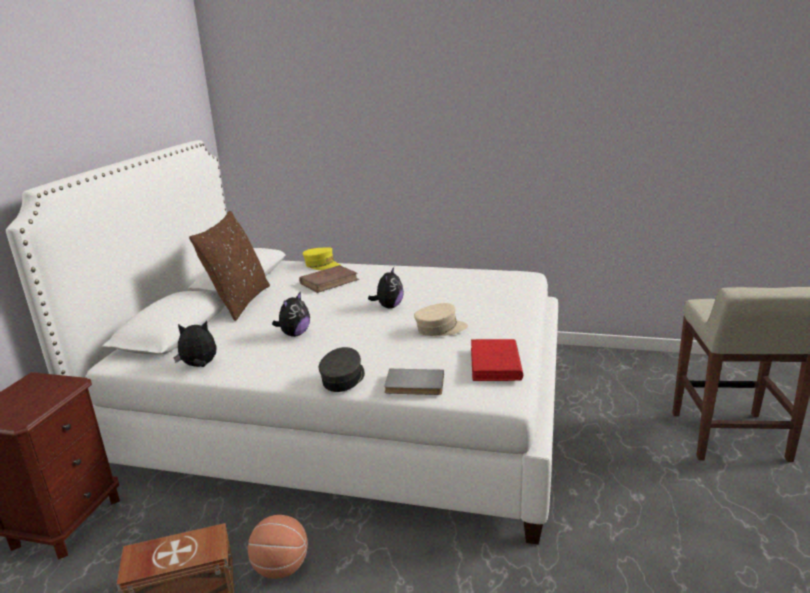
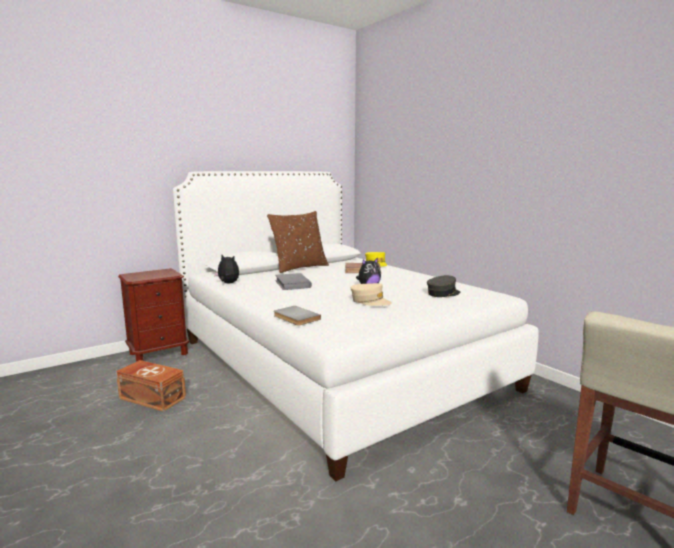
camera: 40 degrees right, 10 degrees down
basketball [248,515,308,579] -> none
plush toy [272,291,310,337] -> grey book [276,273,312,290]
grey cap [318,347,365,392] -> grey cap moved to [427,275,460,297]
red book [471,339,523,381] -> none

